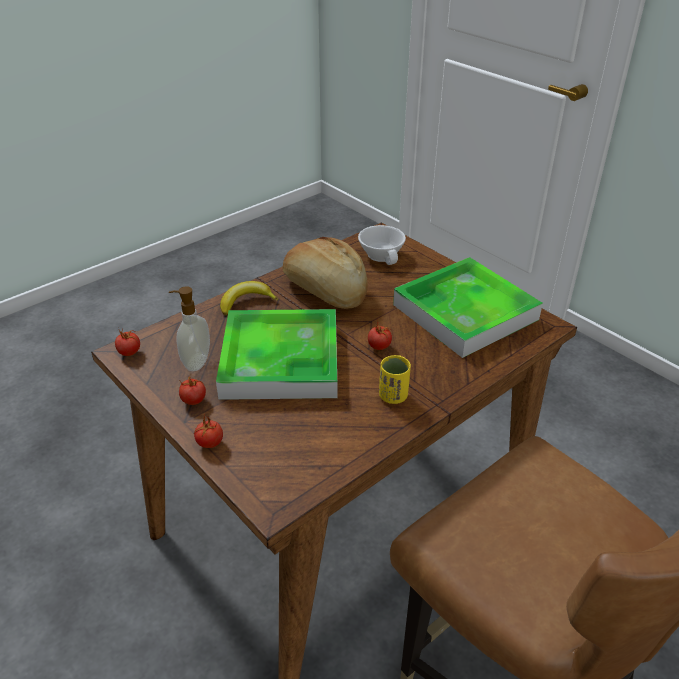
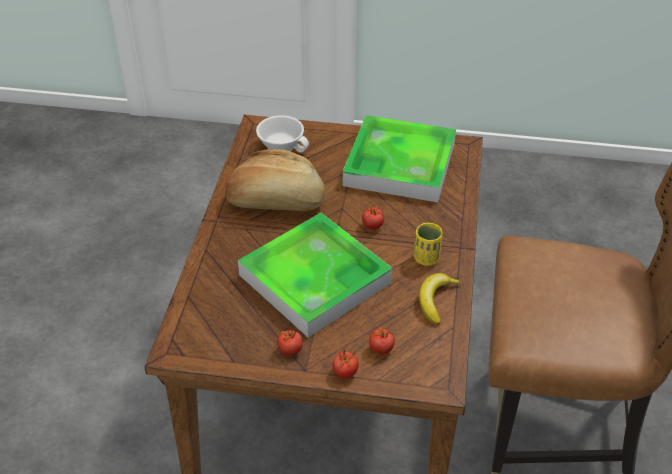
camera: 40 degrees left, 5 degrees up
tomato [115,329,140,356] -> tomato moved to [369,326,395,355]
soap dispenser [169,286,210,371] -> none
banana [220,281,278,315] -> banana moved to [419,273,462,325]

